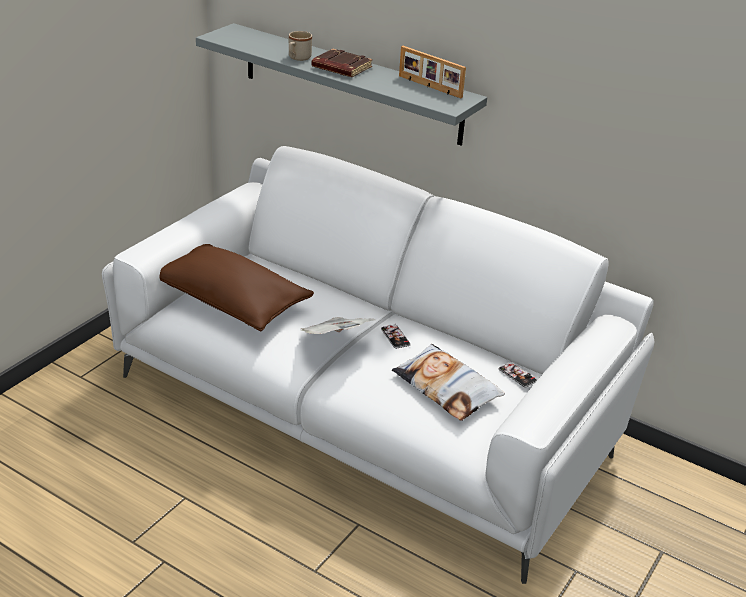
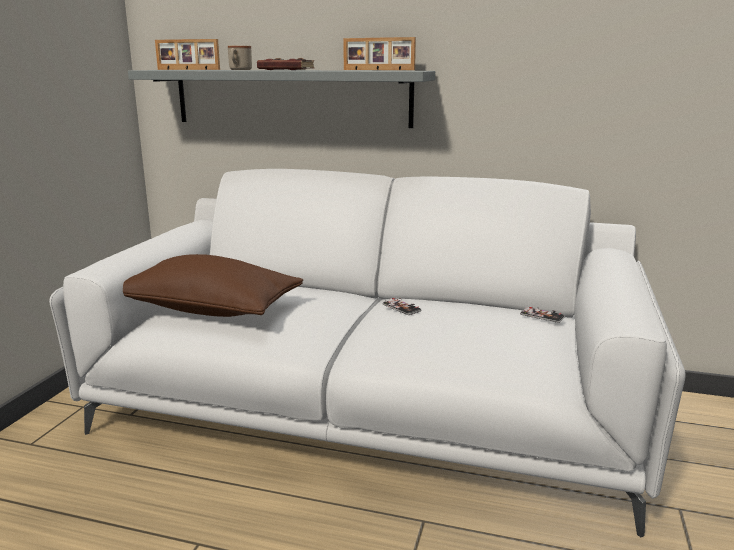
camera: 15 degrees left, 15 degrees down
newspaper [301,317,375,334] -> none
pillow [392,344,505,421] -> none
none -> picture frame [155,39,220,70]

